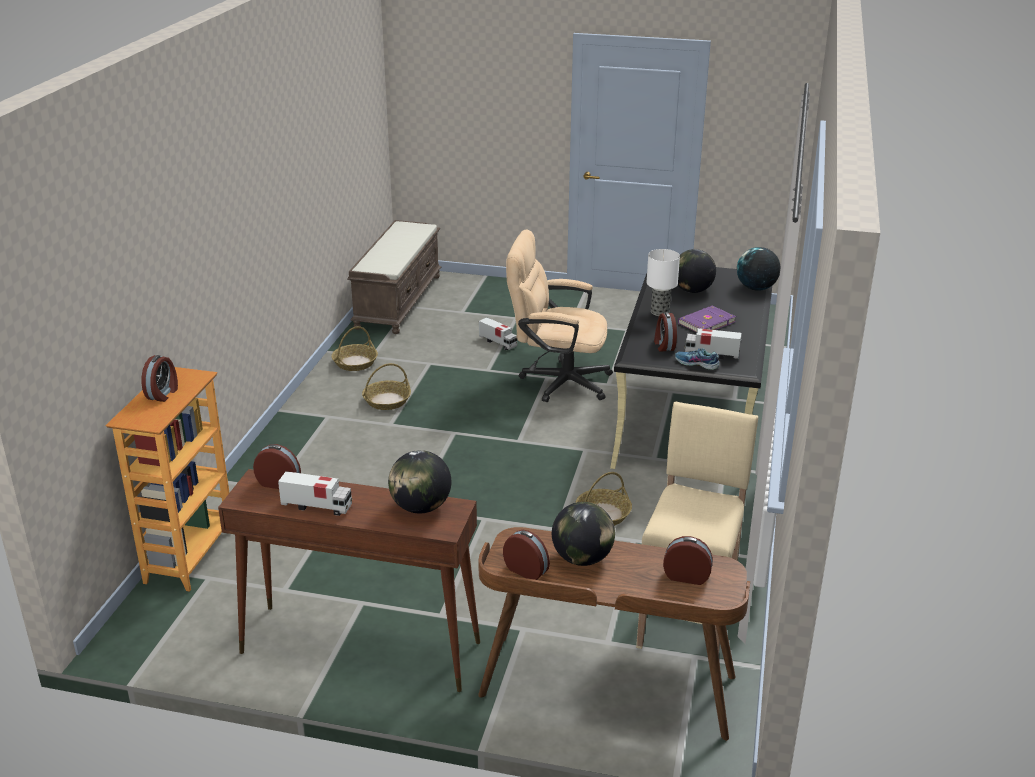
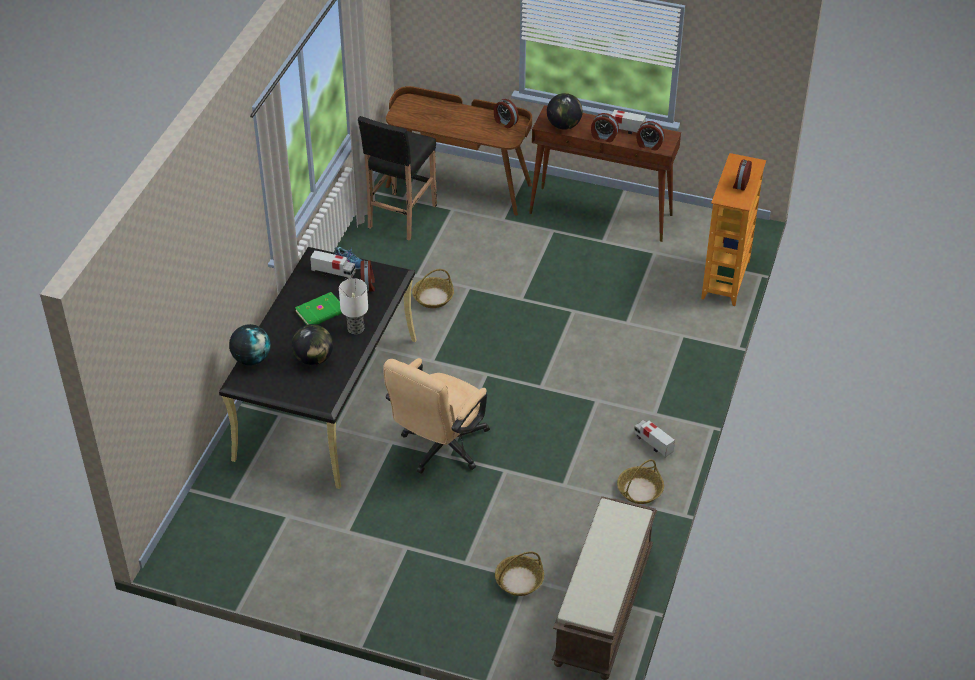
camera: 175 degrees left, 15 degrees up
basket [362,363,411,410] -> basket moved to [495,551,544,596]
toy truck [479,318,517,350] -> toy truck moved to [634,420,675,458]
beige office chair [506,230,613,402] -> beige office chair turned 105 degrees clockwise [383,358,490,473]
globe [552,502,615,566] -> none
beige stool [636,401,758,655] -> black stool [358,116,437,241]
alarm clock [663,536,713,585] -> alarm clock moved to [591,113,619,142]
purple book [678,306,736,333] -> green book [295,292,342,325]

